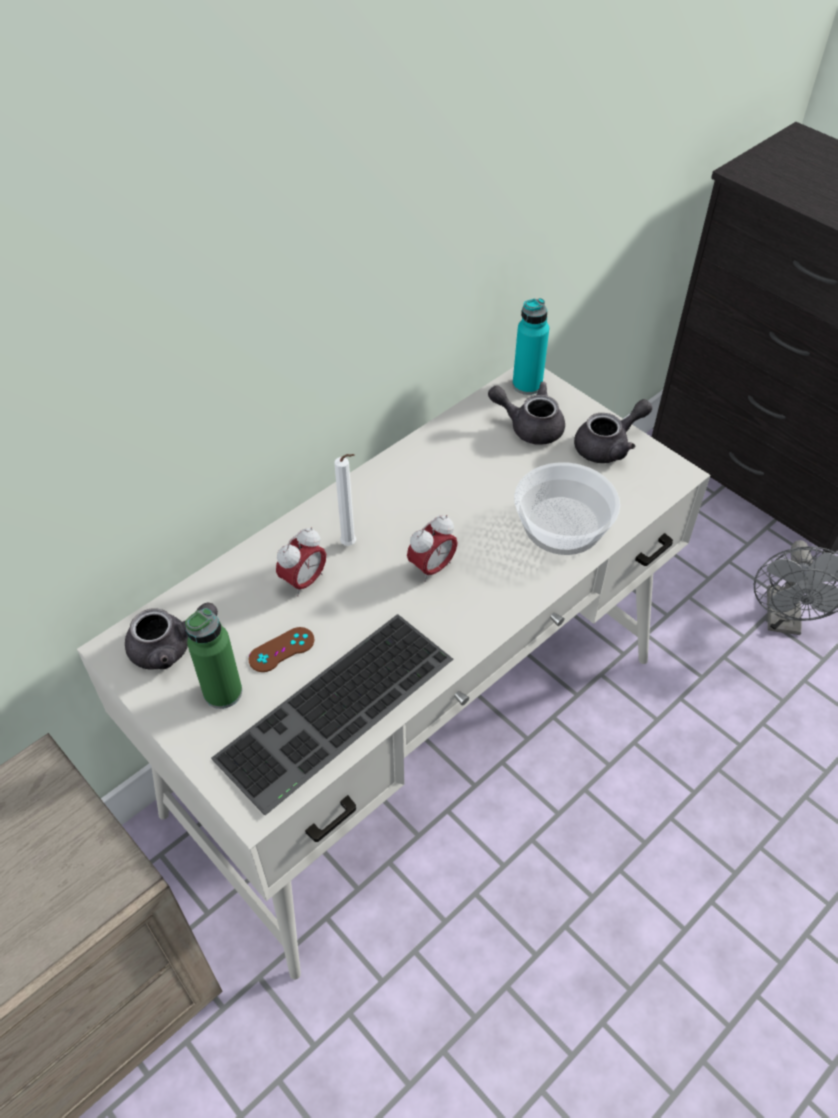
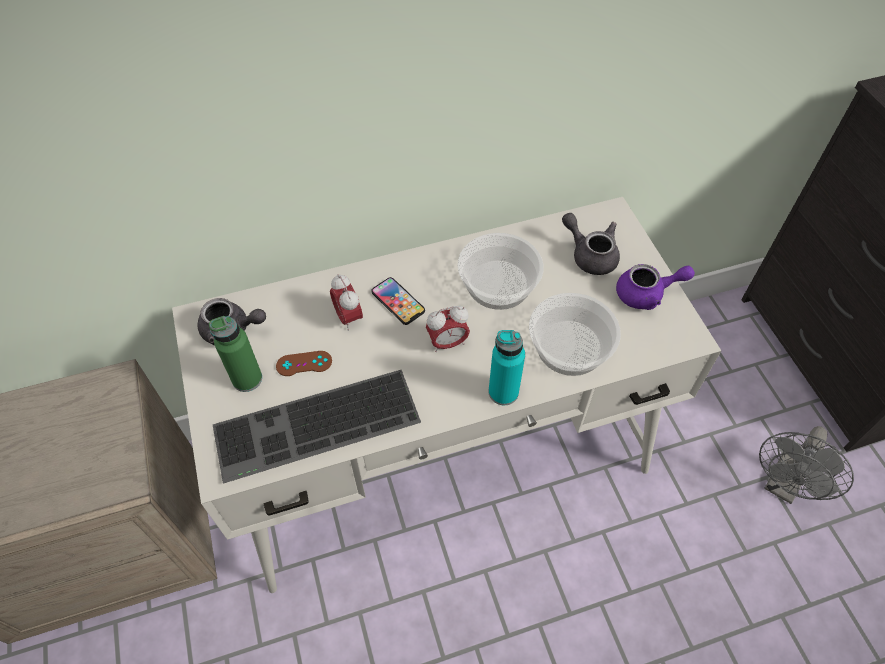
camera: 25 degrees right, 5 degrees up
alarm clock [276,527,326,597] -> alarm clock turned 90 degrees clockwise [330,274,363,331]
white candle [334,454,356,546] -> phone [371,277,425,325]
turquoise bottle [512,298,549,395] -> turquoise bottle moved to [488,330,525,405]
grey teapot [574,399,652,463] -> purple teapot [616,264,695,310]
none -> bowl [458,233,544,310]

